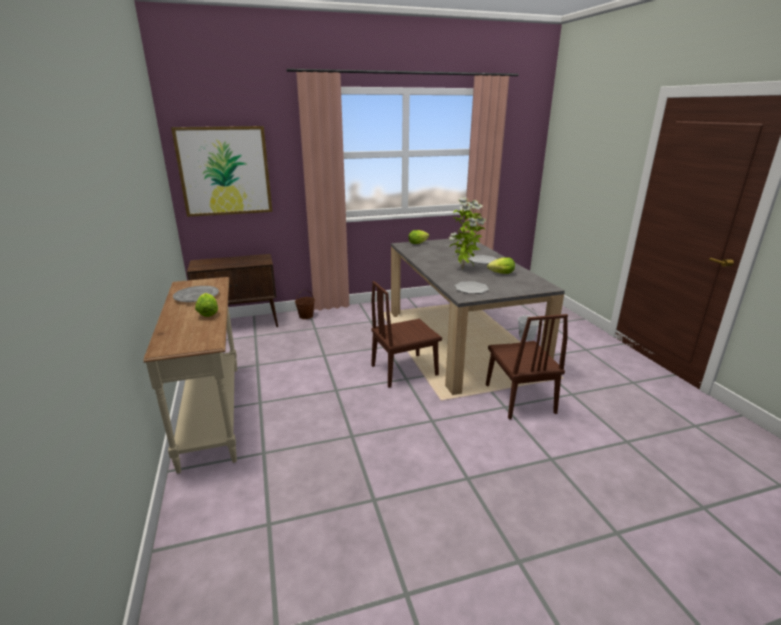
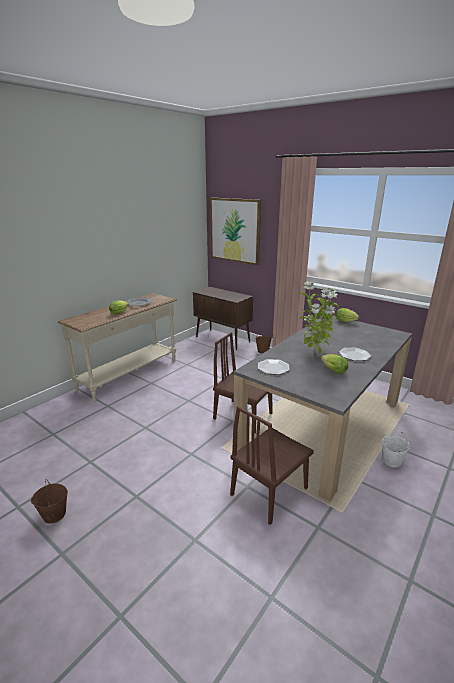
camera: 55 degrees right, 0 degrees up
none -> brown bucket [31,479,68,523]

